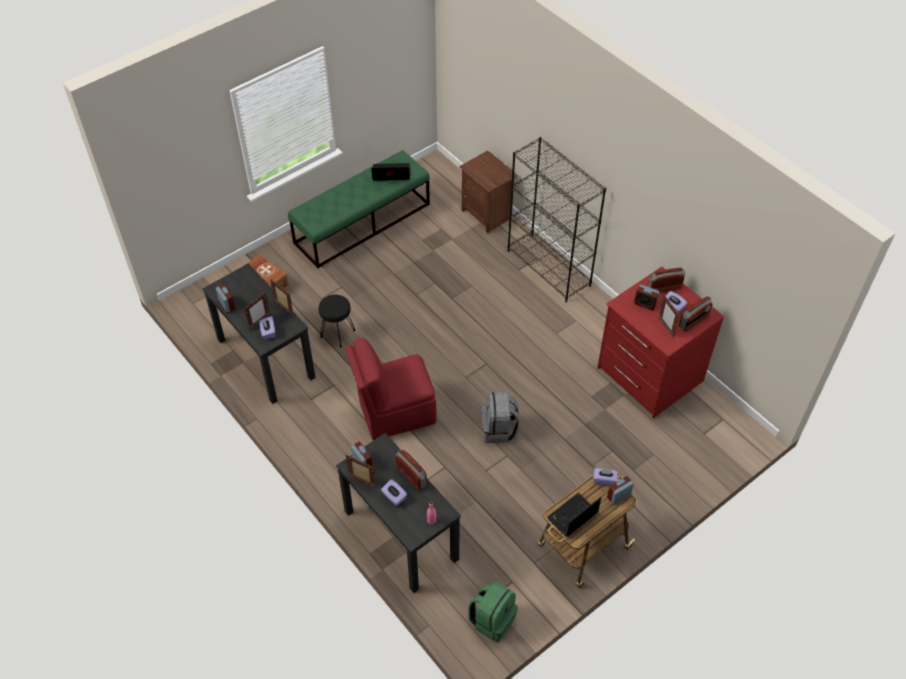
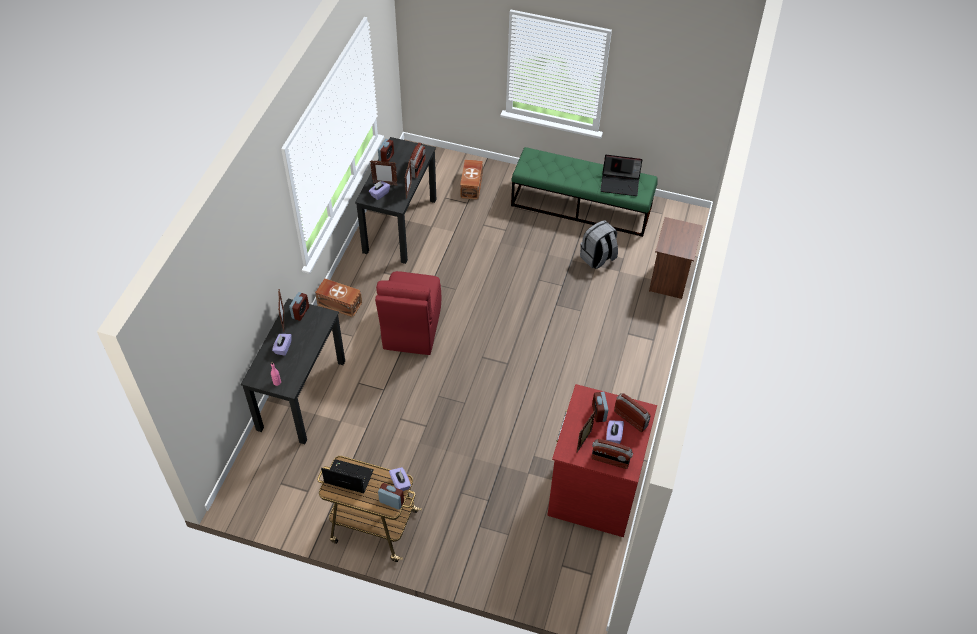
camera: 55 degrees right, 0 degrees up
black stool [319,295,355,347] -> none
red chair [345,337,437,440] -> red chair turned 120 degrees counterclockwise [375,271,441,355]
laptop [371,163,410,181] -> laptop turned 135 degrees clockwise [600,155,642,196]
radio [395,450,427,490] -> radio moved to [409,142,426,178]
green backpack [468,581,518,642] -> none
grey backpack [482,392,519,443] -> grey backpack moved to [580,220,618,269]
black bookcase [507,137,606,302] -> none
none -> brown storage box [315,278,362,317]

